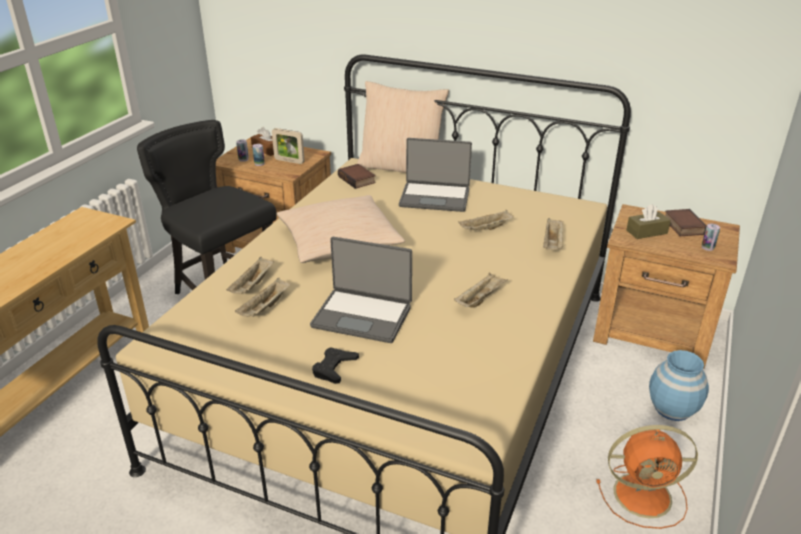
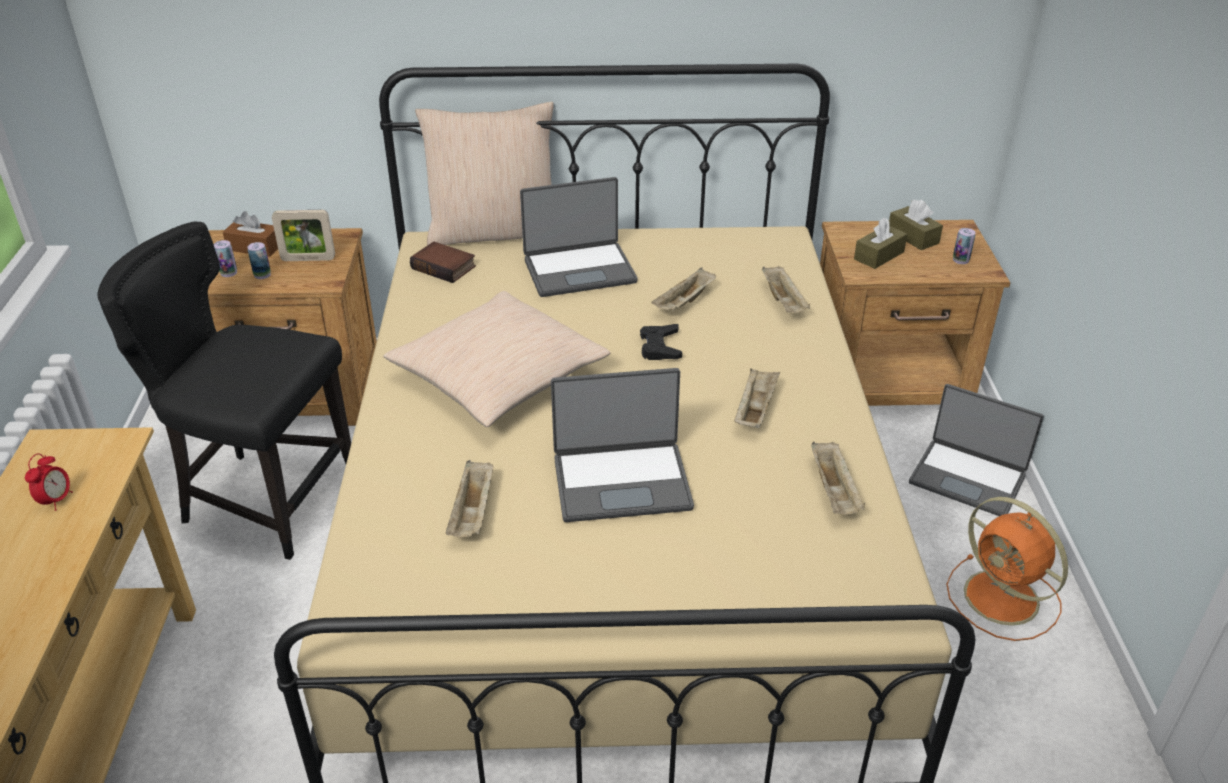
camera: 25 degrees left, 5 degrees up
beige tray [226,257,274,294] -> beige tray moved to [811,442,865,515]
black game controller [312,347,359,384] -> black game controller moved to [640,324,682,360]
orange fan [596,425,698,529] -> orange fan turned 75 degrees clockwise [946,497,1068,641]
blue vase [649,350,709,421] -> laptop [909,384,1044,516]
book [665,209,707,236] -> brown tissue box [889,200,943,250]
none -> alarm clock [25,453,73,511]

